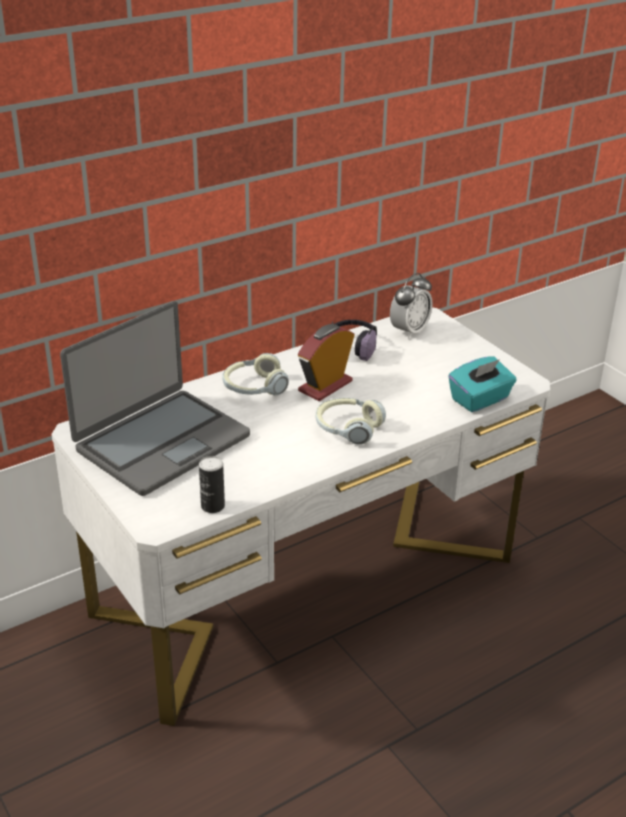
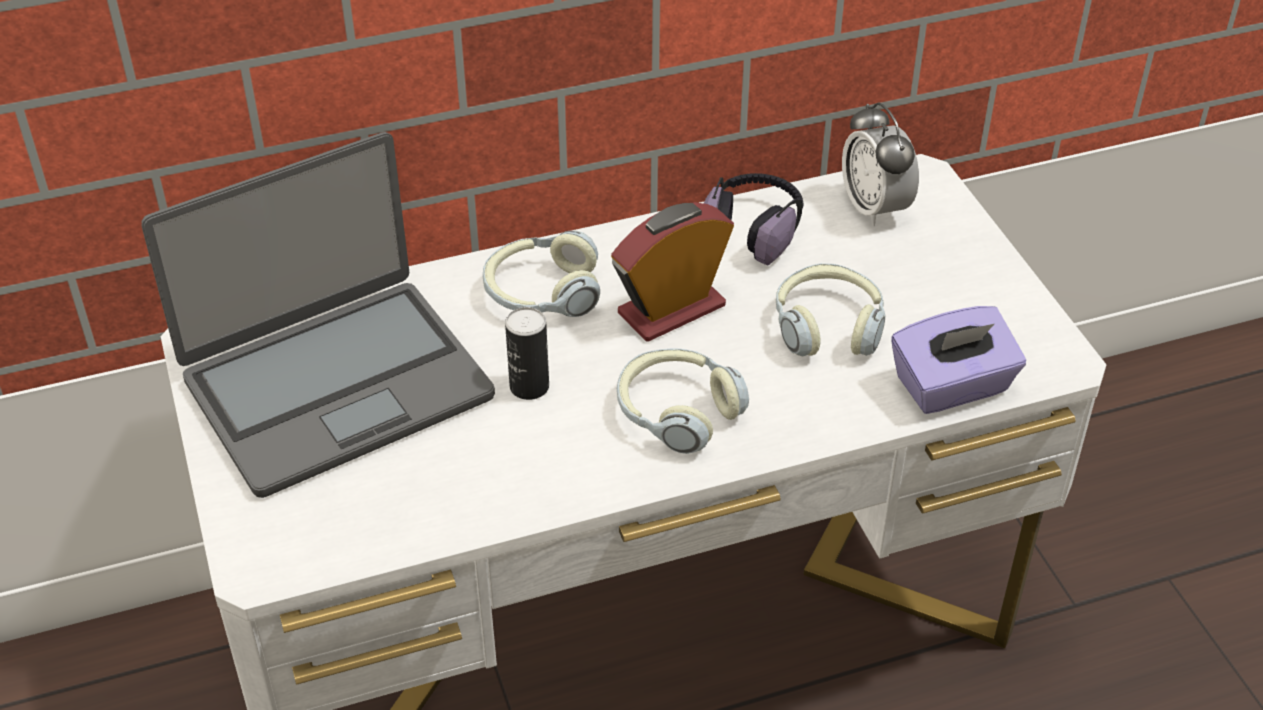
camera: 15 degrees right, 10 degrees up
can [199,456,225,513] -> can moved to [505,307,549,400]
alarm clock [390,273,433,339] -> alarm clock turned 105 degrees clockwise [842,102,919,226]
turquoise tissue box [449,357,517,412] -> purple tissue box [891,306,1026,414]
none -> headphones [776,263,885,356]

